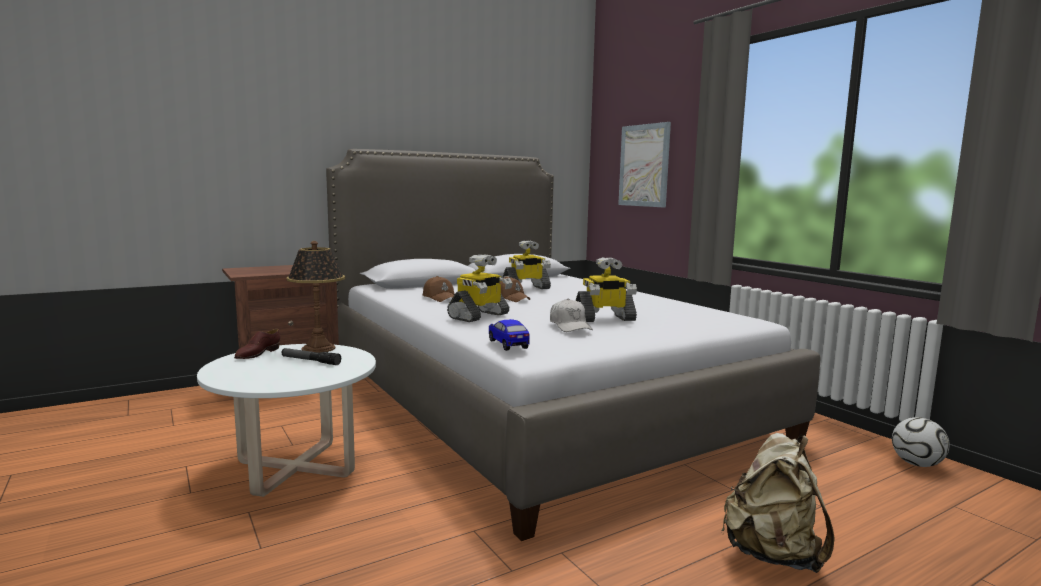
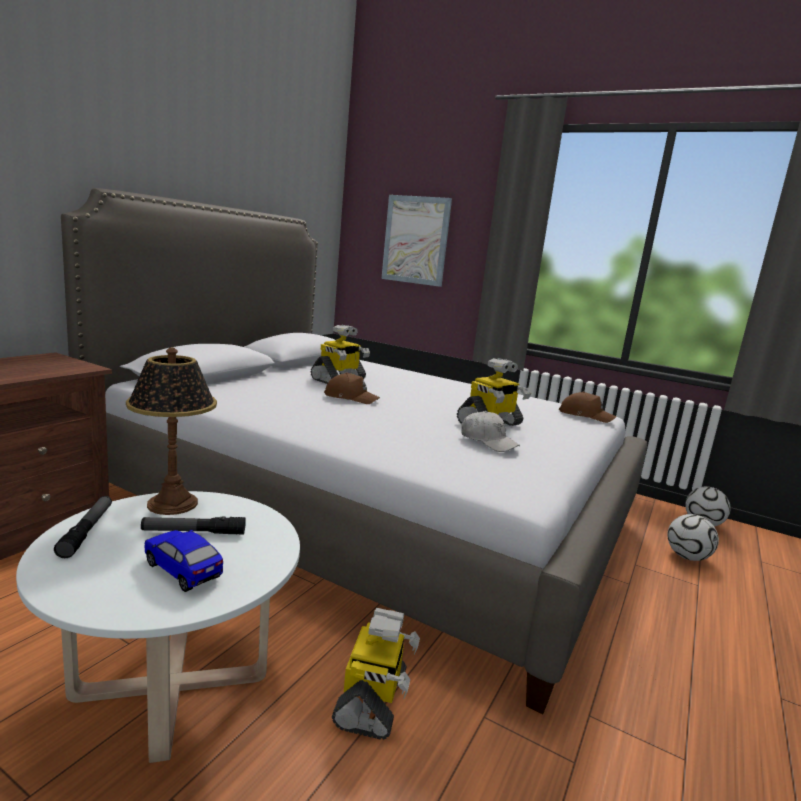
camera: 30 degrees left, 5 degrees up
brown shoe [234,329,280,359] -> flashlight [54,496,112,558]
brown cap [423,276,455,302] -> brown cap moved to [559,392,616,423]
toy robot [447,254,513,322] -> toy robot moved to [332,608,420,740]
toy car [489,319,530,351] -> toy car moved to [144,530,223,592]
beige backpack [721,433,835,573] -> none
none -> football [667,514,719,561]

